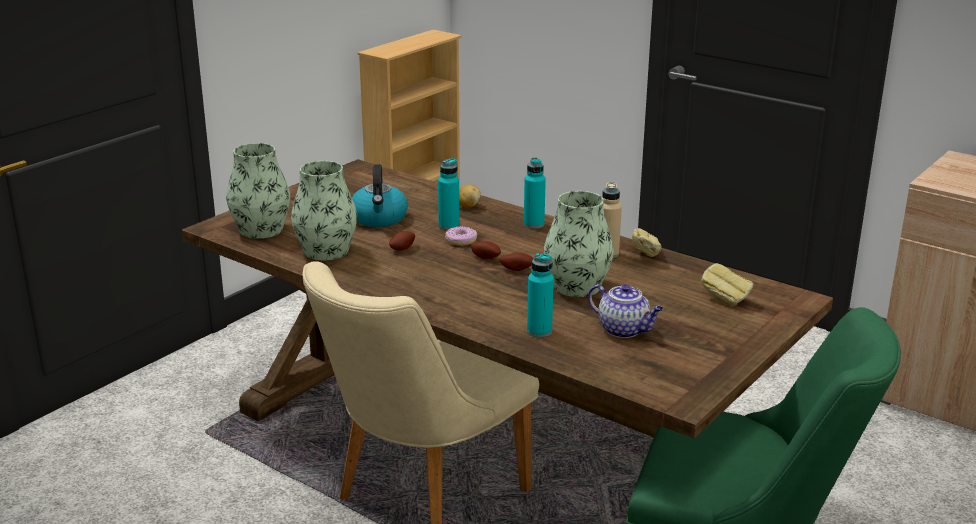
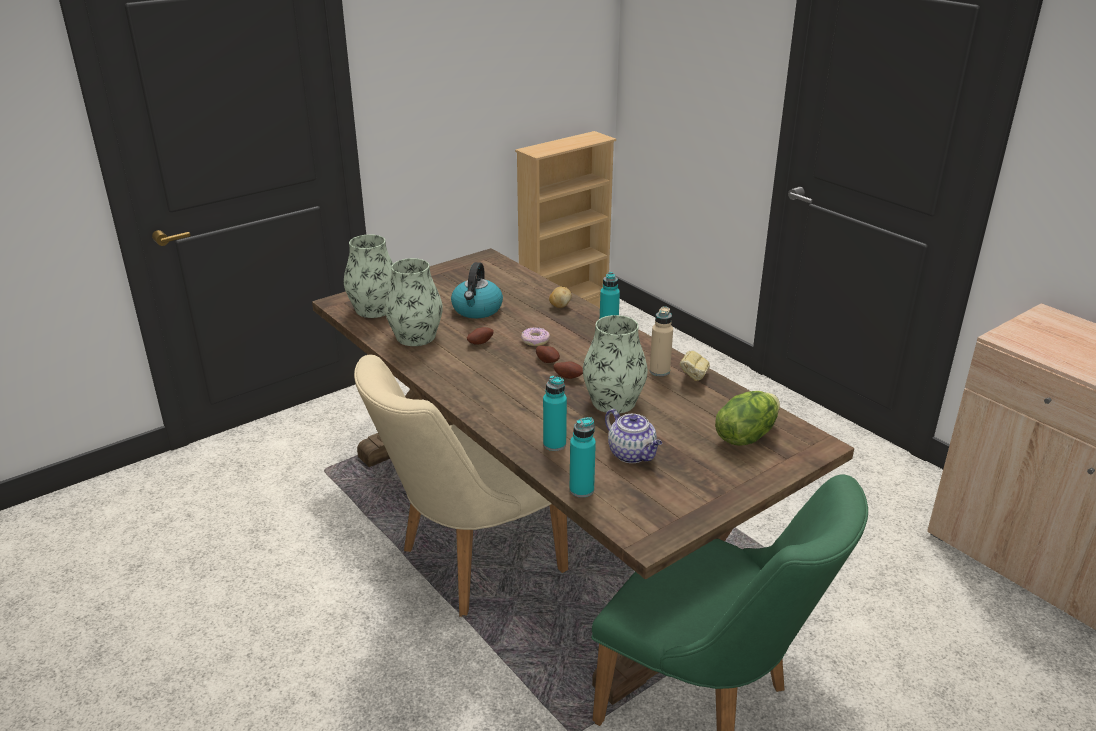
camera: 15 degrees right, 5 degrees up
turquoise bottle [438,158,459,230] -> turquoise bottle moved to [569,417,596,498]
bread [701,263,754,306] -> lettuce [715,391,780,446]

